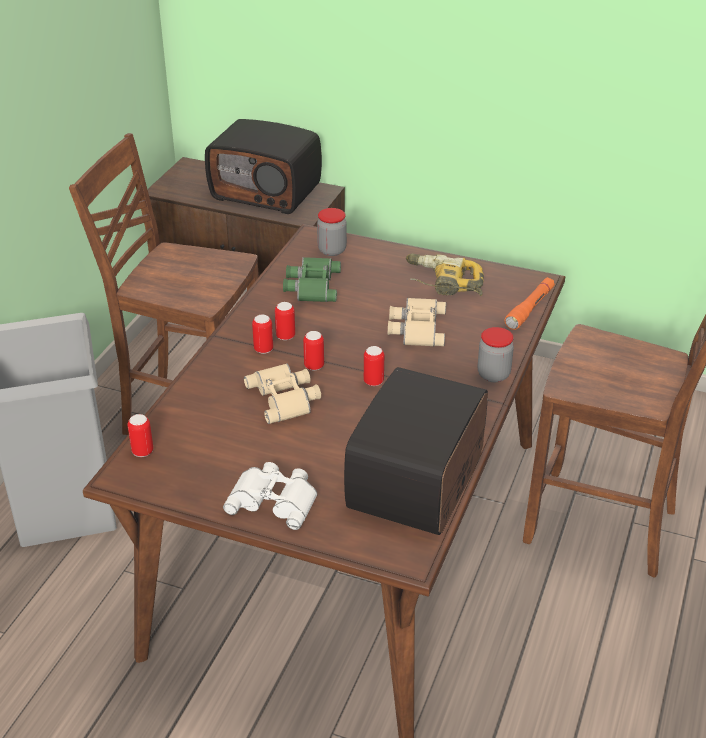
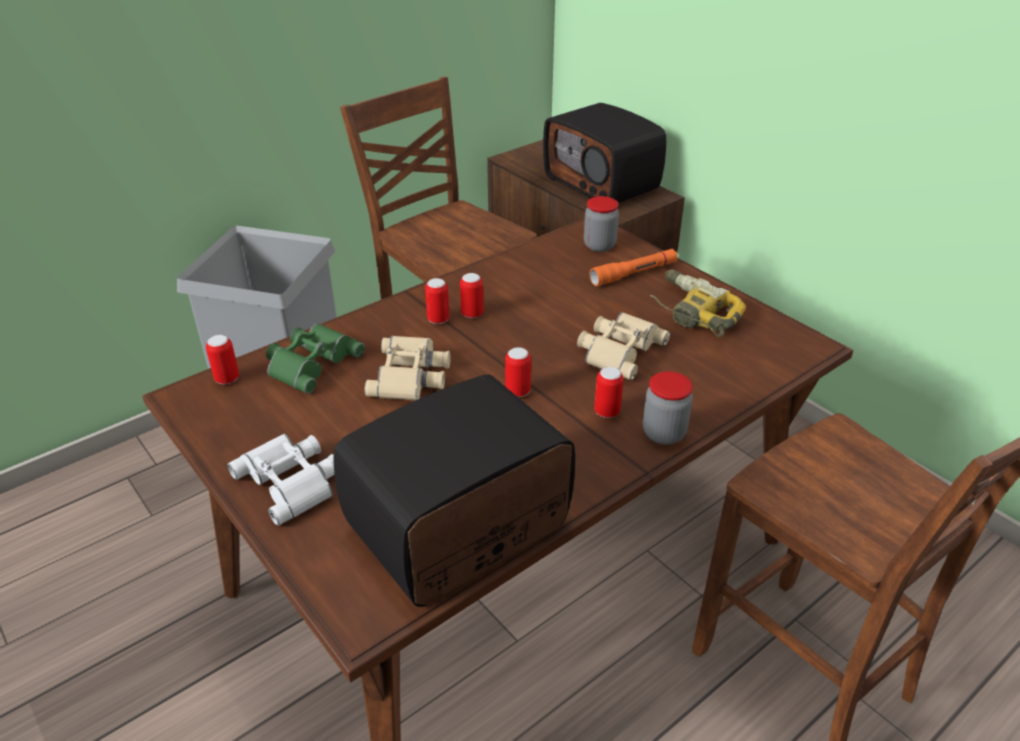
camera: 30 degrees right, 0 degrees up
green binoculars [283,257,341,302] -> green binoculars moved to [266,323,365,394]
can [303,331,324,370] -> can moved to [594,367,624,418]
orange flashlight [505,277,555,330] -> orange flashlight moved to [590,249,678,286]

